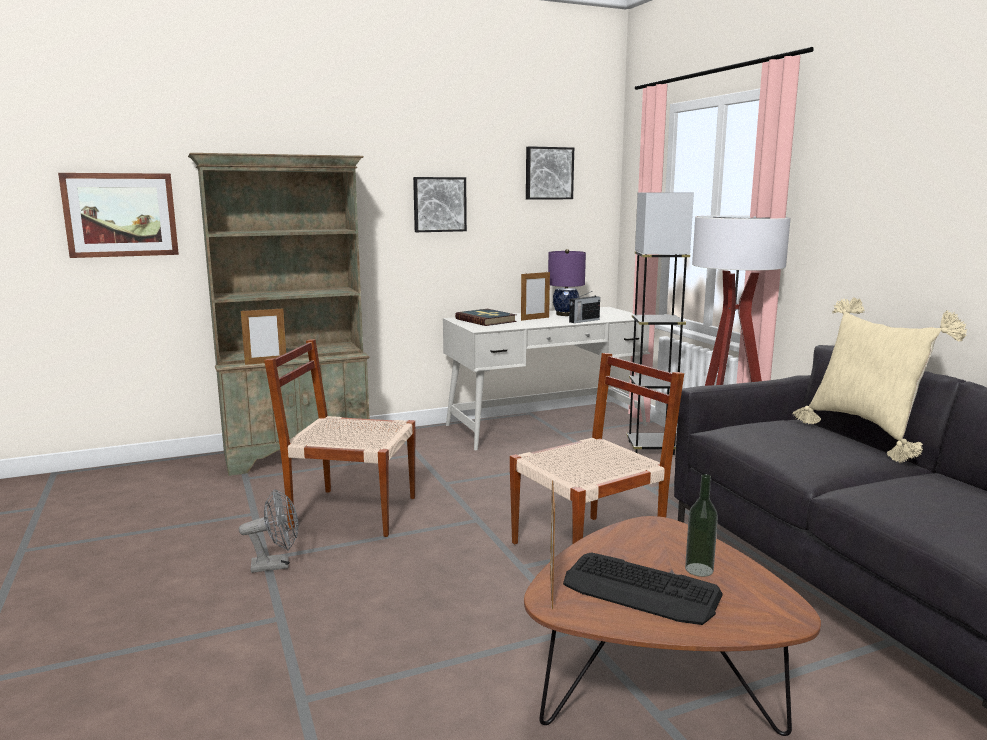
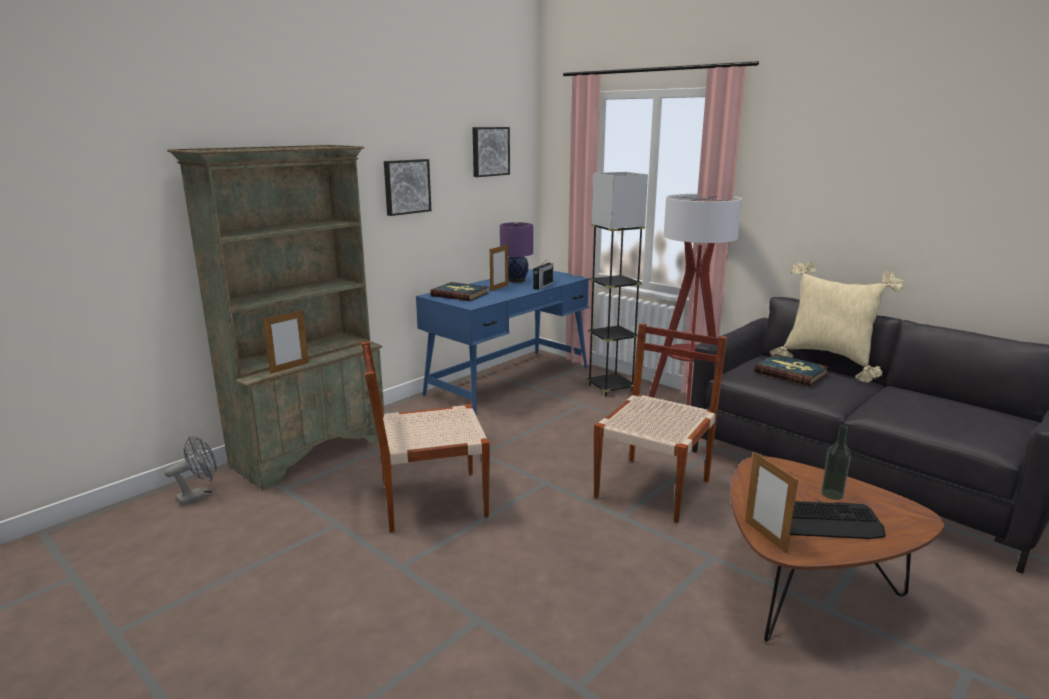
camera: 25 degrees left, 5 degrees up
picture [58,173,179,258] -> none
grey fan [239,489,298,573] -> grey fan moved to [165,436,217,505]
white desk [443,307,651,450] -> blue desk [416,269,590,414]
none -> book [754,354,829,386]

